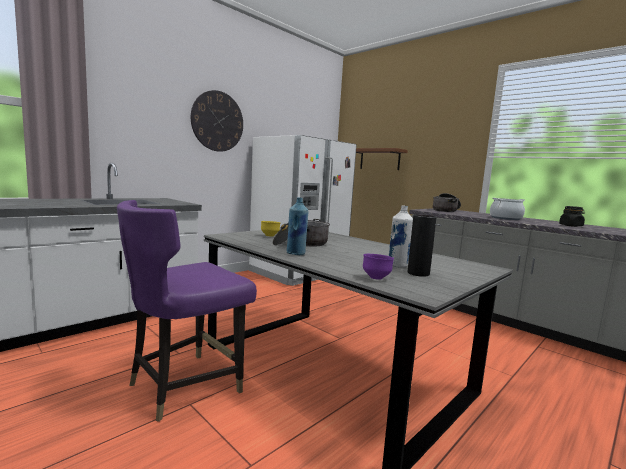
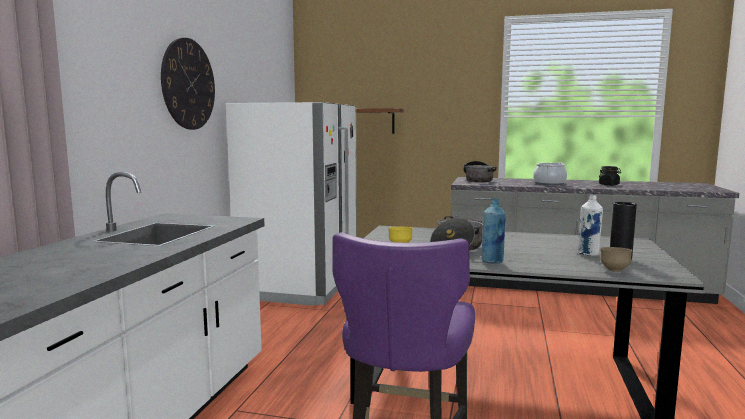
camera: 30 degrees left, 0 degrees up
purple bowl [363,254,394,280] -> brown bowl [600,247,632,272]

